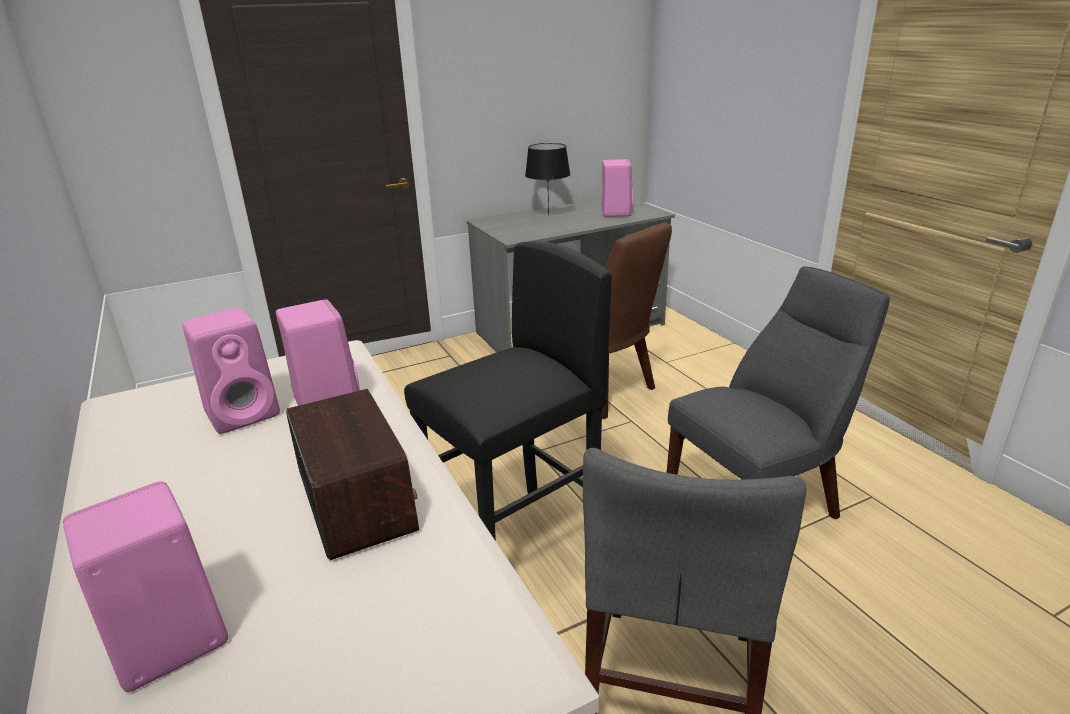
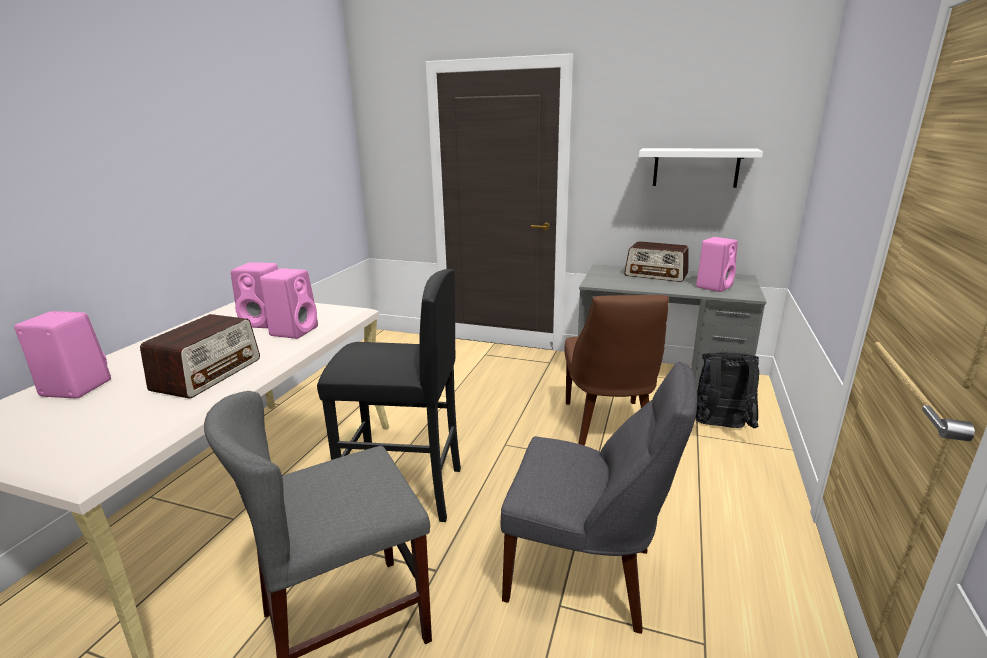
camera: 45 degrees right, 5 degrees down
black table lamp [525,143,571,216] -> radio [624,241,689,282]
none -> white shelf [639,148,763,188]
none -> black backpack [695,352,759,428]

